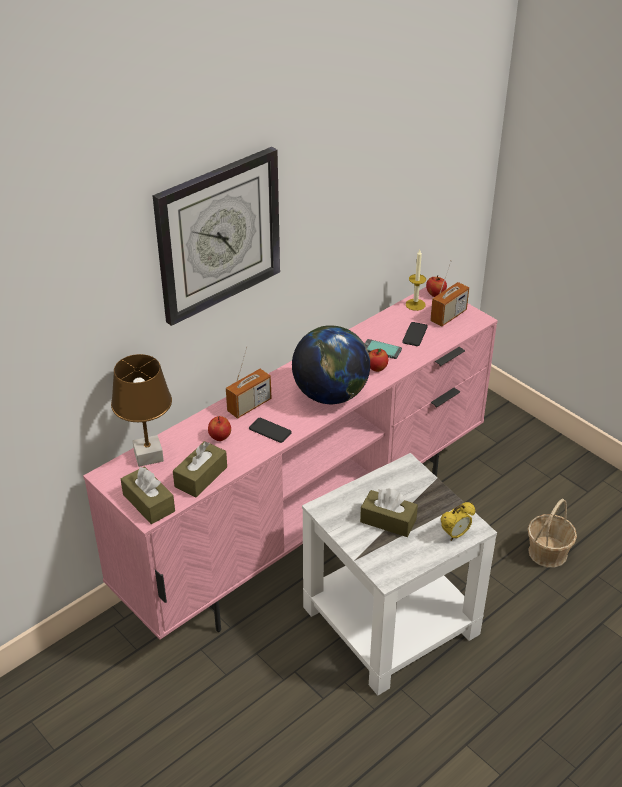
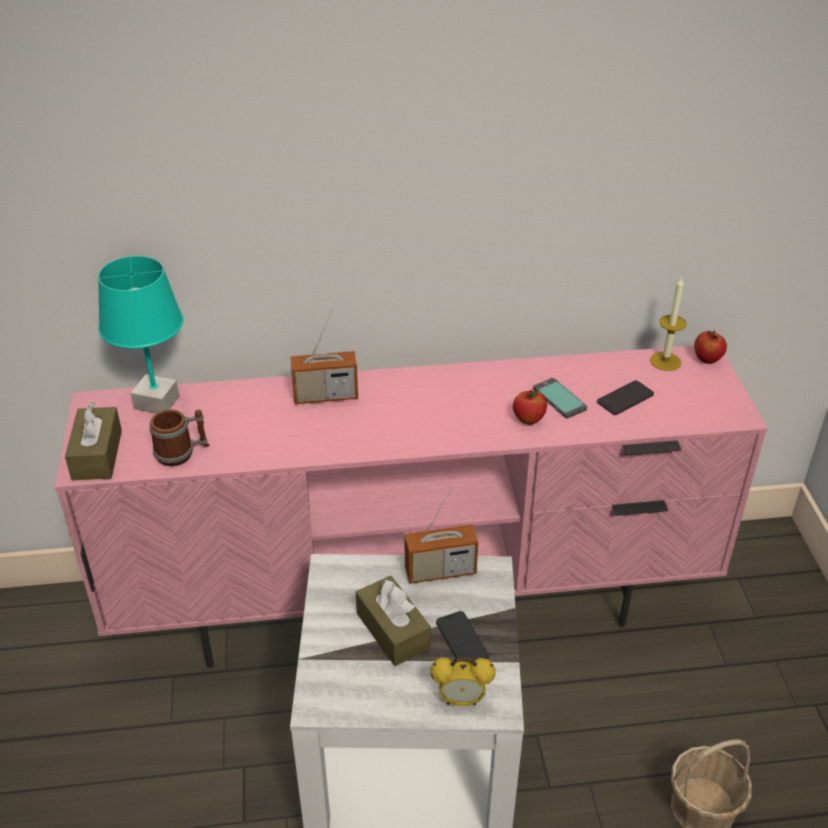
camera: 35 degrees right, 0 degrees up
brown table lamp [111,354,172,467] -> turquoise table lamp [98,256,183,414]
wall clock [152,147,280,326] -> none
brown tissue box [173,441,227,497] -> mug [149,409,209,466]
apple [208,416,231,441] -> none
phone [249,418,292,443] -> phone moved to [436,611,489,661]
globe [292,326,370,404] -> none
radio [430,260,469,327] -> radio moved to [404,486,478,584]

